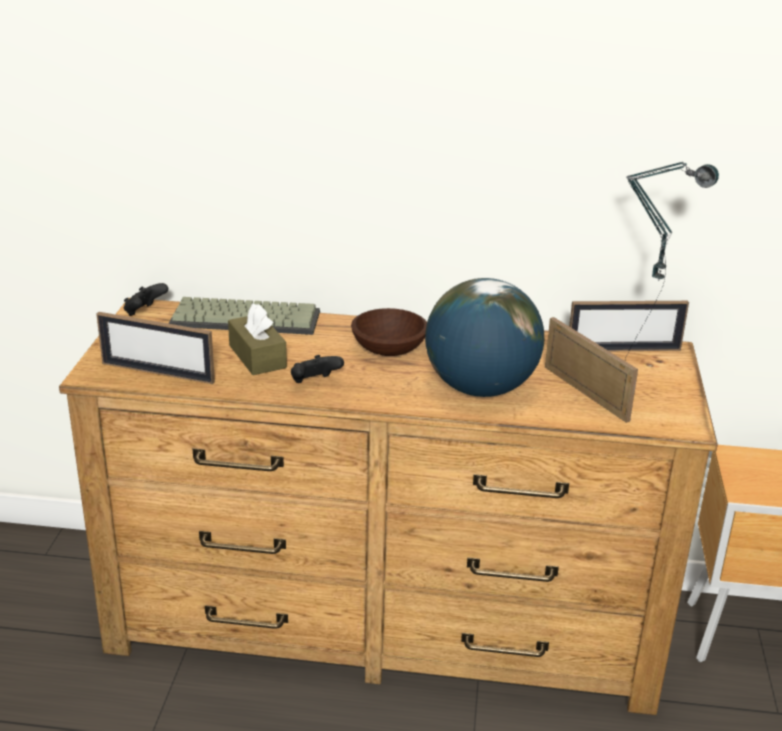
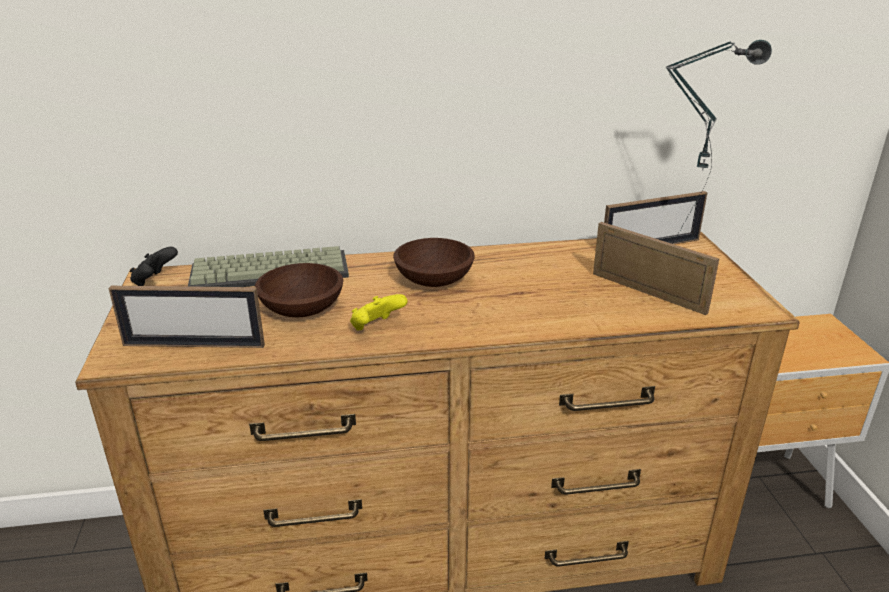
camera: 15 degrees left, 0 degrees up
brown tissue box [228,303,287,375] -> brown bowl [255,263,343,317]
black game controller [291,355,344,383] -> yellow game controller [350,294,408,331]
globe [425,278,544,397] -> none

